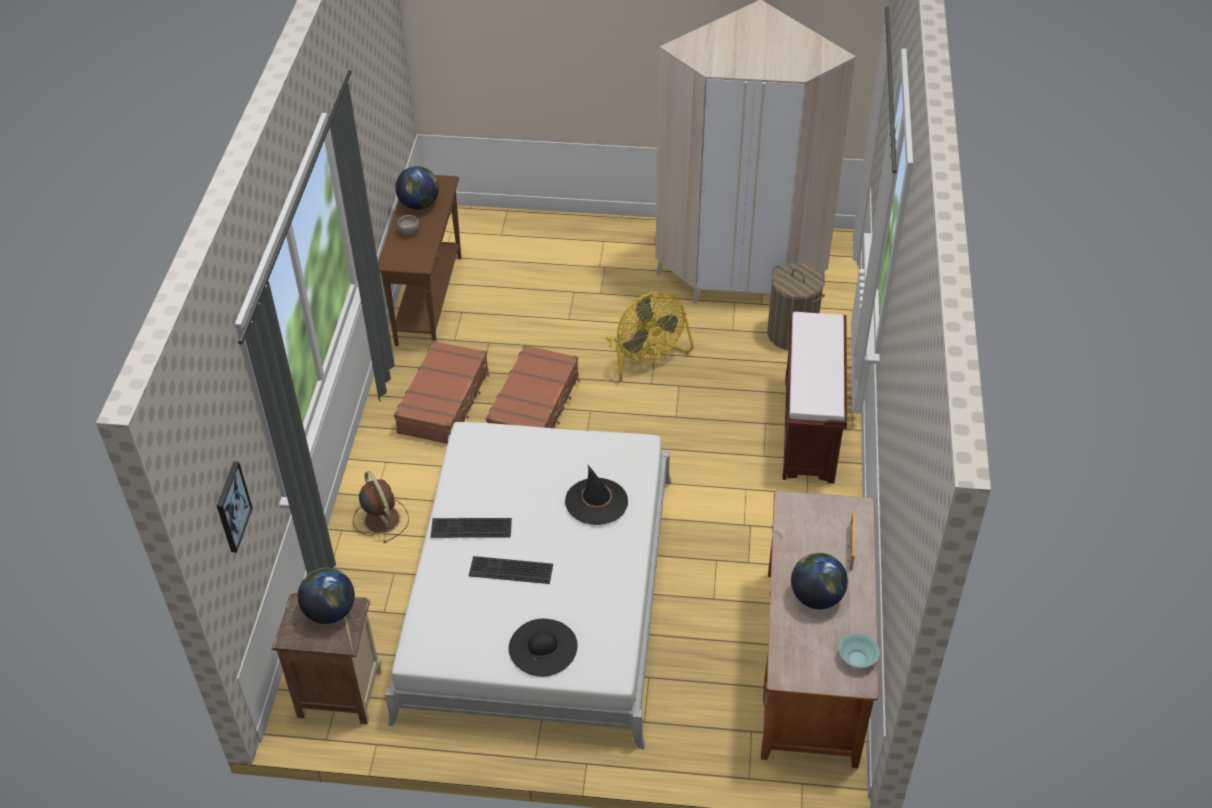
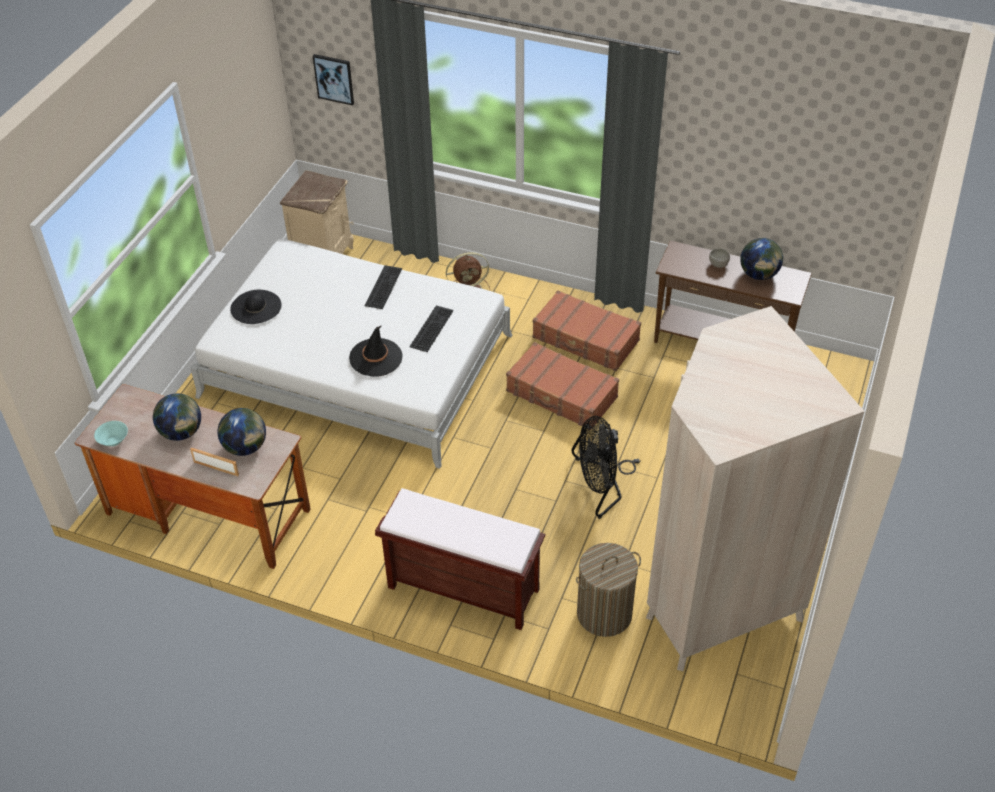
camera: 105 degrees right, 0 degrees up
globe [298,568,355,624] -> globe moved to [217,408,266,456]
keyboard [469,556,553,584] -> keyboard moved to [409,305,454,352]
yellow fan [606,292,694,381] -> black fan [572,416,640,519]

